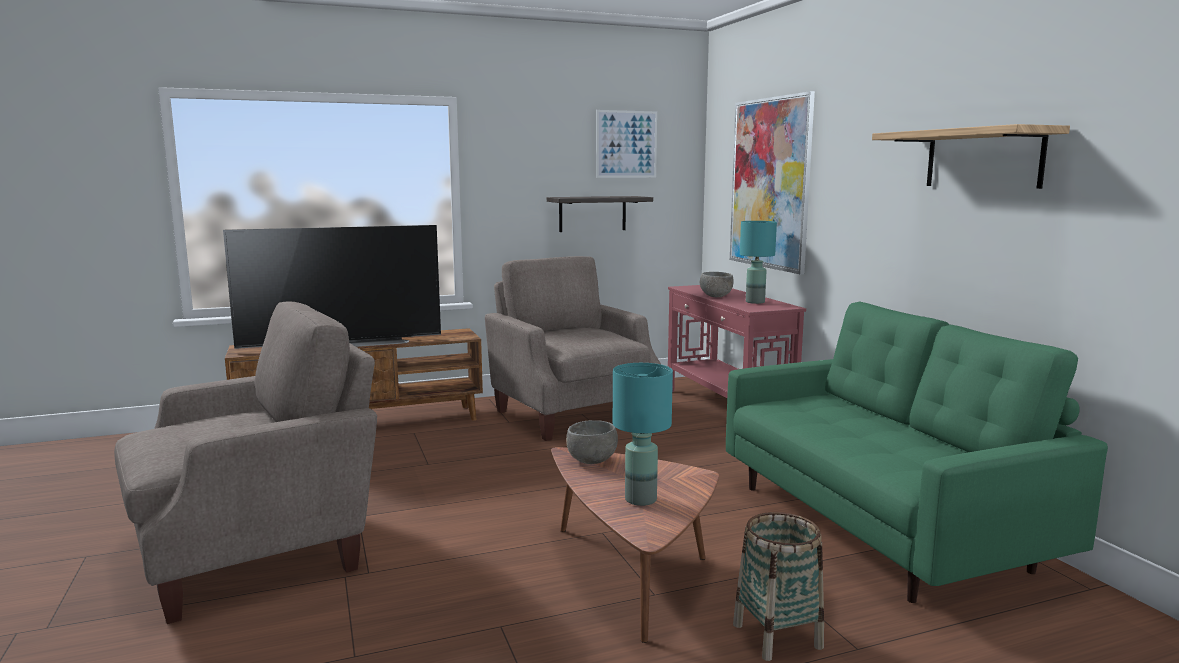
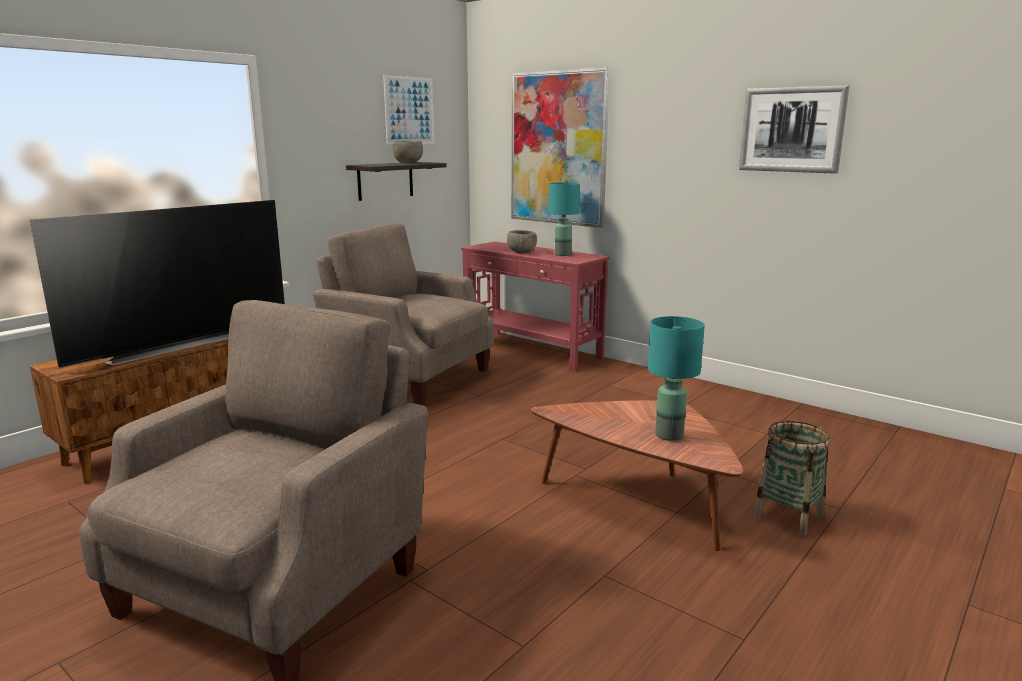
camera: 30 degrees left, 5 degrees up
grey bowl [566,420,618,464] -> grey bowl moved to [392,141,423,164]
green sofa [726,302,1108,603] -> none
shelf [872,124,1070,189] -> picture [739,85,850,174]

